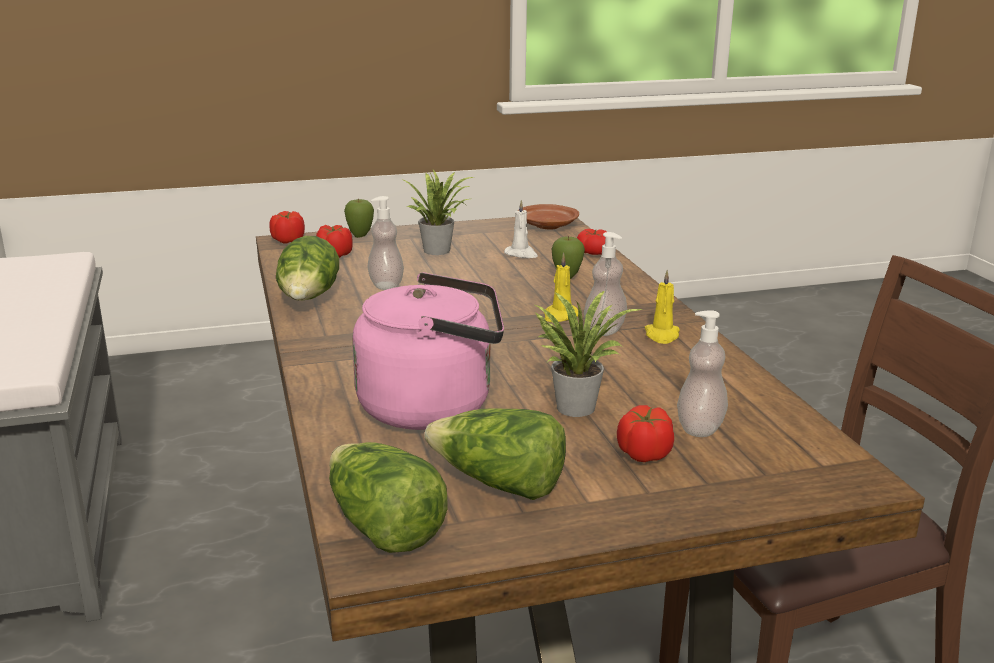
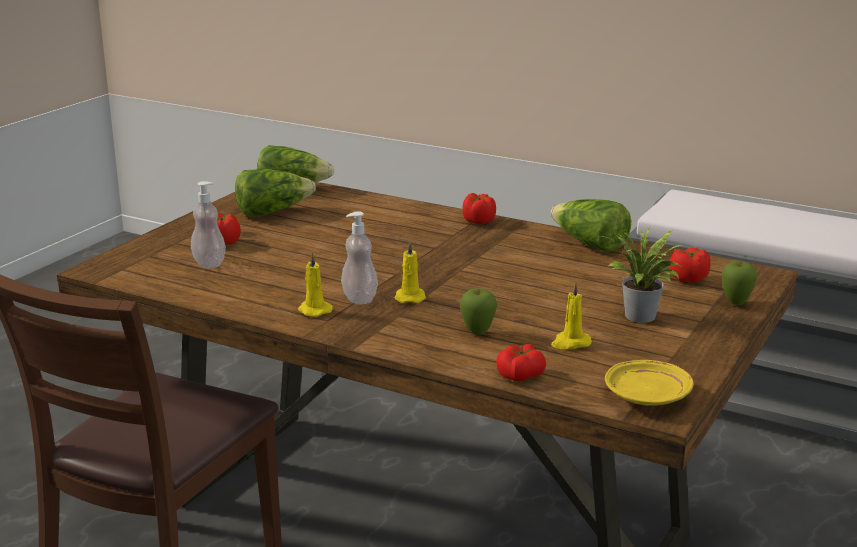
camera: 135 degrees right, 0 degrees up
tomato [269,211,305,244] -> tomato moved to [462,193,496,225]
pink kettle [352,272,504,430] -> none
soap dispenser [367,196,404,290] -> none
white candle [504,200,538,258] -> yellow candle [551,281,592,349]
brown plate [518,204,579,230] -> yellow plate [605,360,694,406]
potted plant [535,291,645,417] -> none

